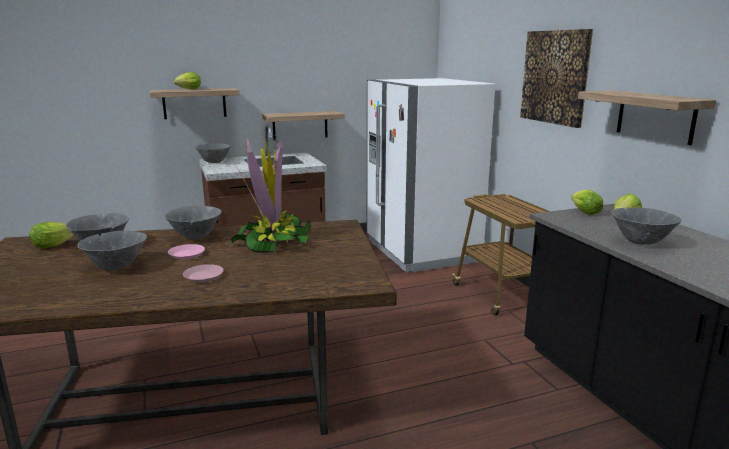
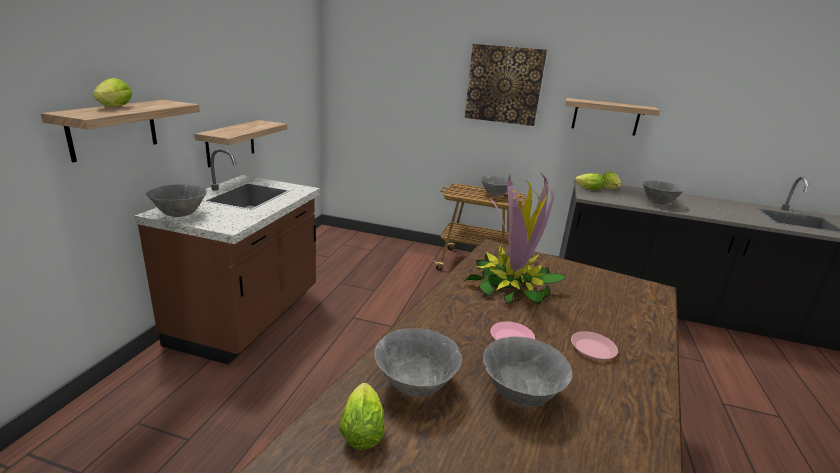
camera: 55 degrees left, 5 degrees up
grey bowl [164,206,221,239] -> grey bowl moved to [480,175,515,196]
white fridge [367,78,495,272] -> none

